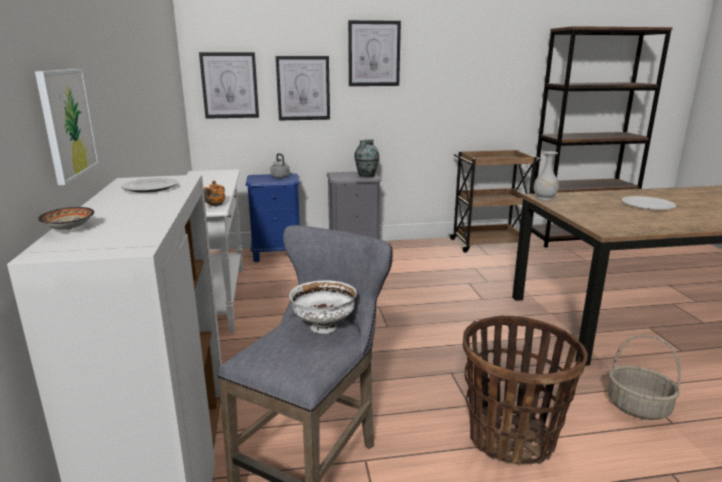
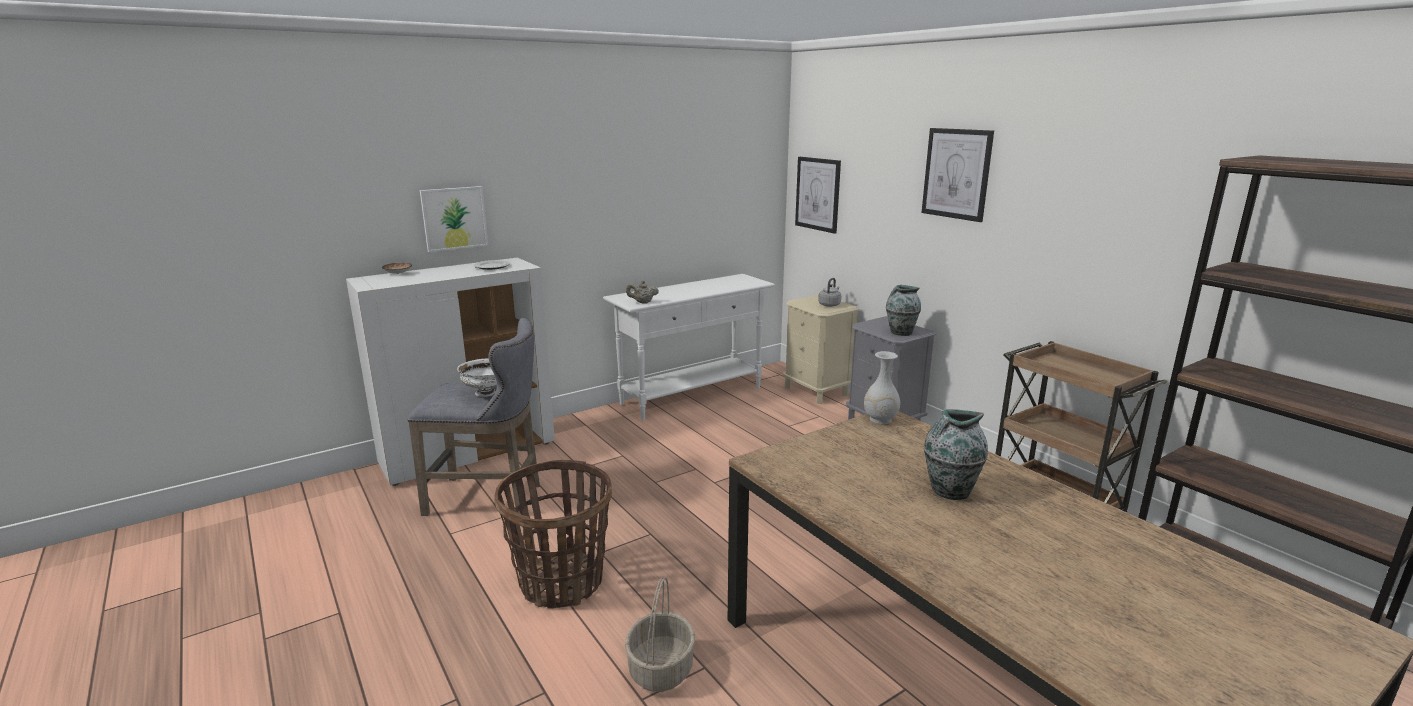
camera: 65 degrees right, 0 degrees up
orange teapot [203,181,225,206] -> beige teapot [626,281,659,304]
blue nightstand [246,173,300,262] -> beige nightstand [783,295,860,404]
picture [276,56,330,120] -> none
white plate [622,196,676,210] -> vase [924,409,988,500]

